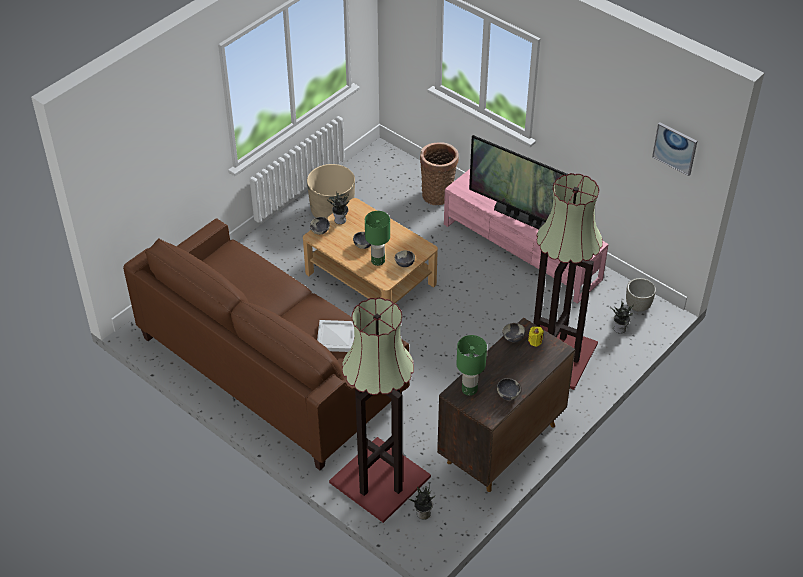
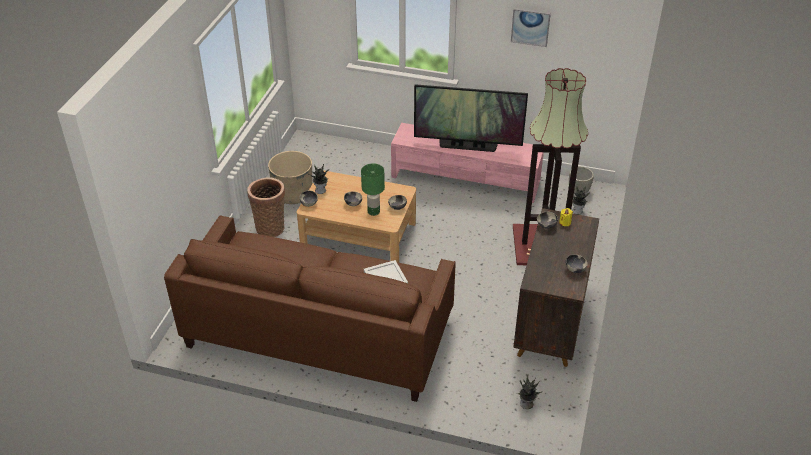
camera: 25 degrees left, 5 degrees down
floor lamp [329,297,431,523] -> none
basket [420,142,459,205] -> basket moved to [247,177,285,237]
green table lamp [456,335,487,396] -> none
picture [652,122,697,176] -> picture moved to [511,8,551,47]

